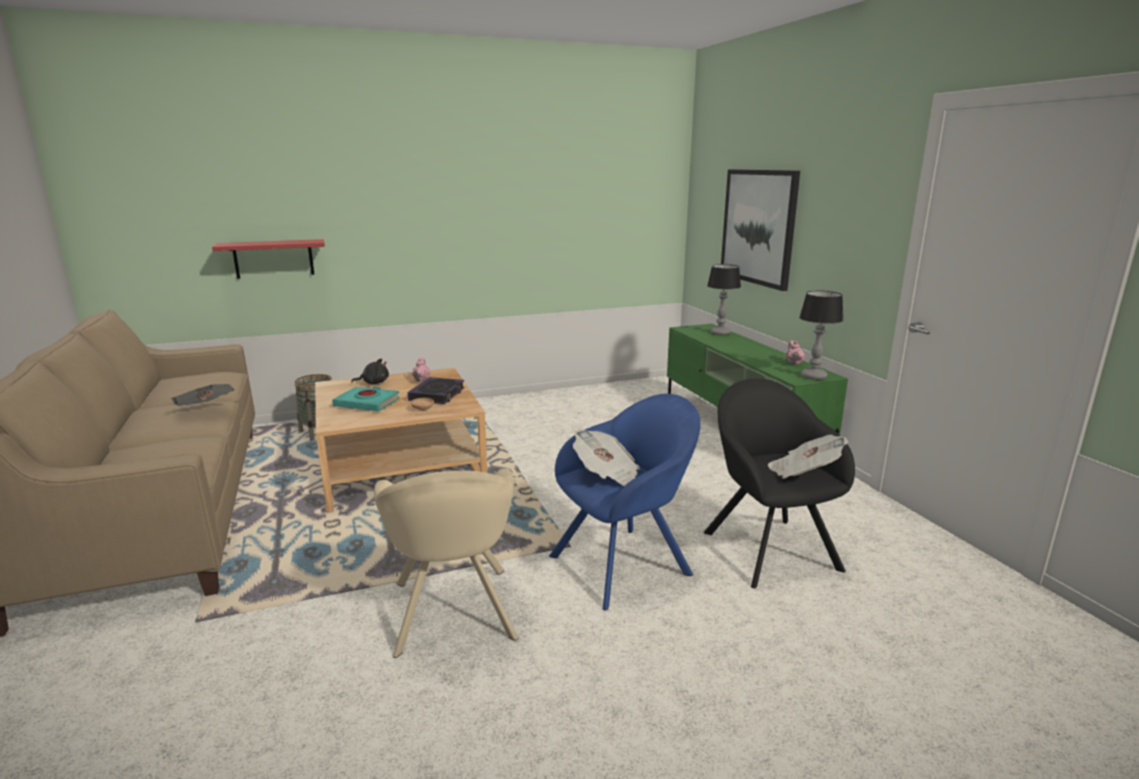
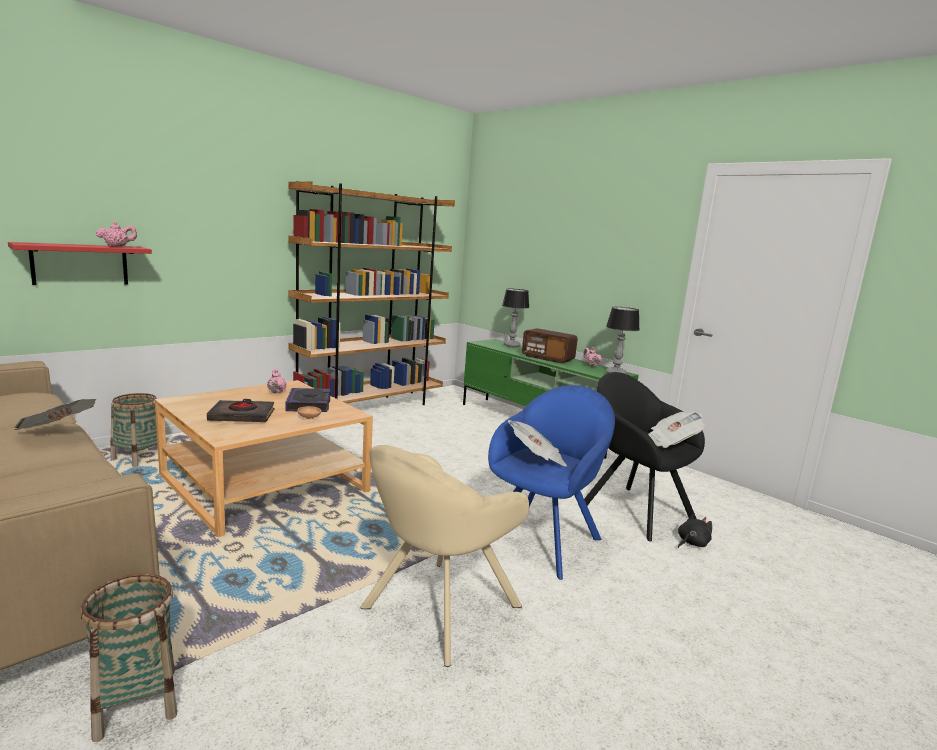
camera: 25 degrees left, 5 degrees down
turquoise book [332,387,400,411] -> black book [207,399,274,422]
black plush toy [351,358,389,384] -> black plush toy moved to [678,513,712,548]
beige armchair [374,469,518,658] -> beige armchair turned 75 degrees clockwise [360,445,529,667]
picture [721,169,800,291] -> none
none -> basket [80,574,177,742]
none -> pink teapot [96,221,137,247]
none -> brown bookcase [288,181,455,405]
none -> radio [522,328,578,364]

